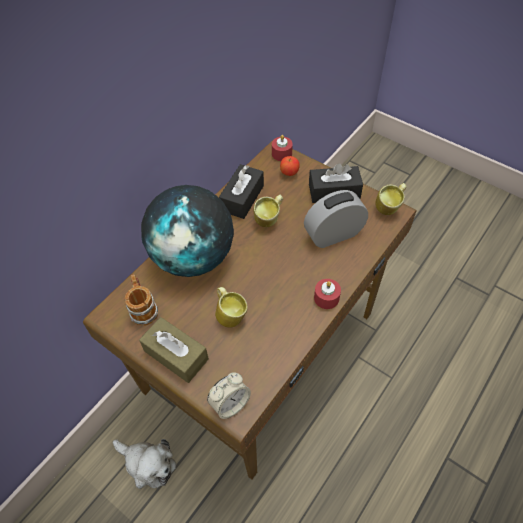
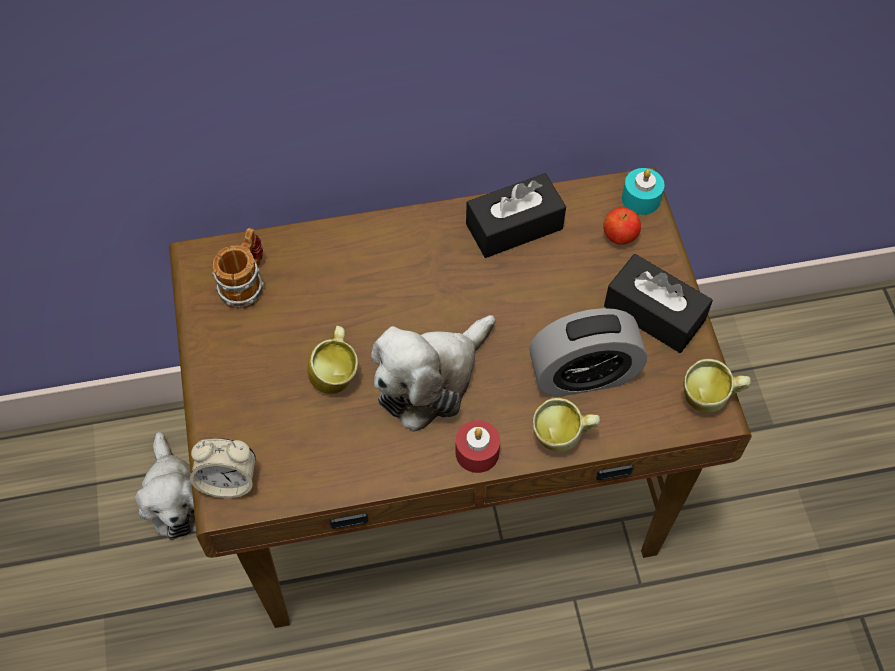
camera: 40 degrees right, 5 degrees up
brown tissue box [139,317,209,383] -> none
globe [141,185,234,277] -> none
mug [254,195,283,227] -> mug moved to [533,398,600,452]
red candle [272,135,293,161] -> turquoise candle [622,168,665,215]
alarm clock [304,190,368,248] -> alarm clock turned 150 degrees clockwise [529,308,647,397]
none -> plush toy [371,315,496,432]

